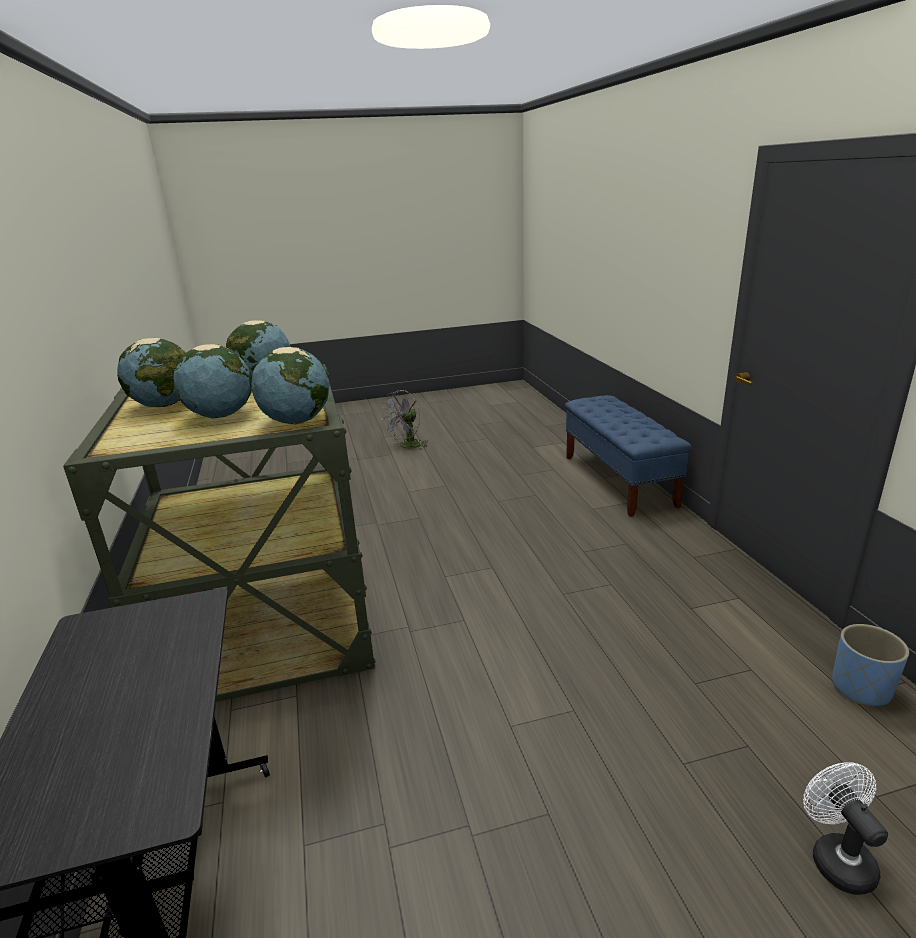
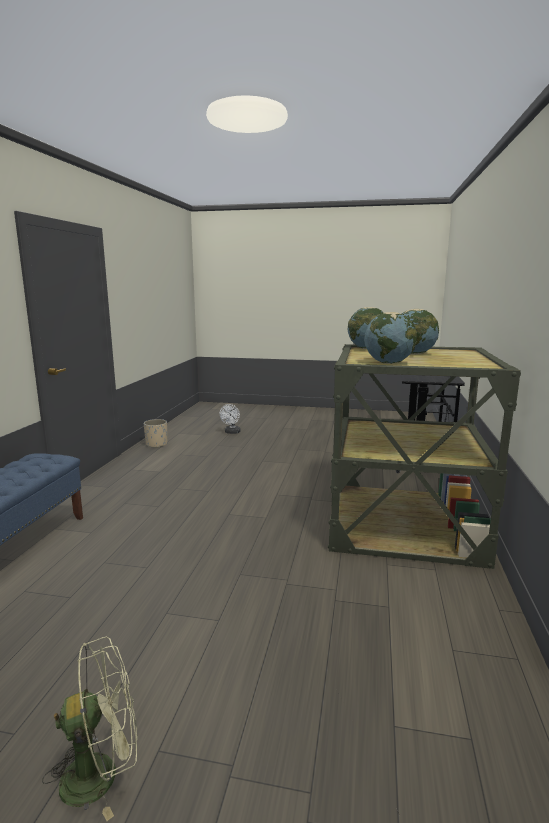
camera: 155 degrees left, 10 degrees down
globe [117,338,186,407] -> none
grey fan [381,390,428,450] -> green fan [42,637,137,821]
blue planter [832,624,909,706] -> beige planter [144,419,167,448]

